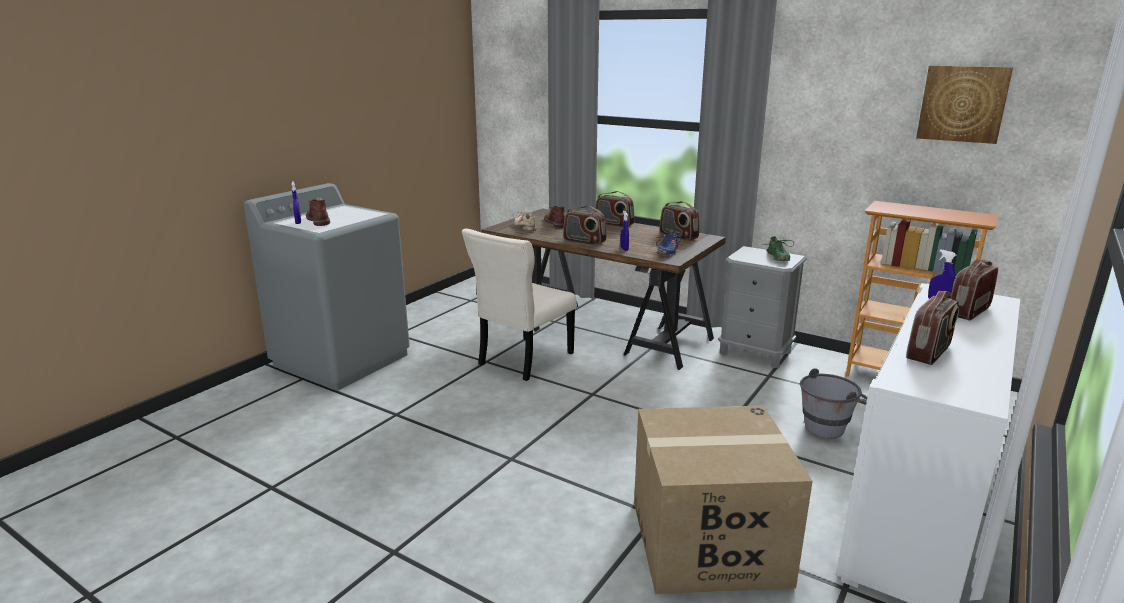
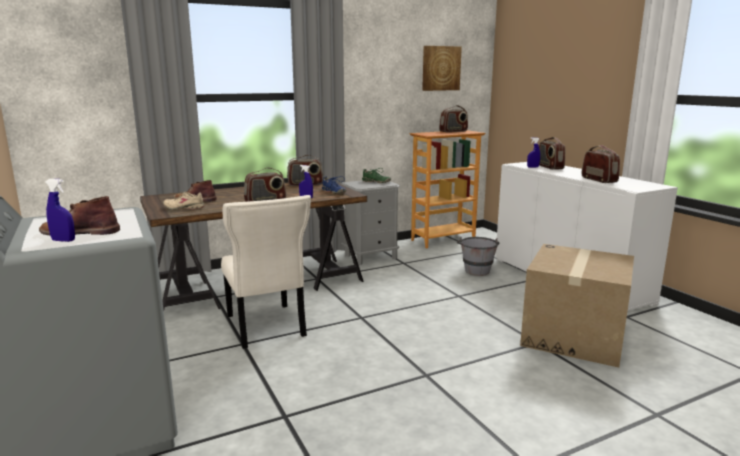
camera: 60 degrees left, 5 degrees down
radio [595,191,634,228] -> radio moved to [439,105,468,133]

